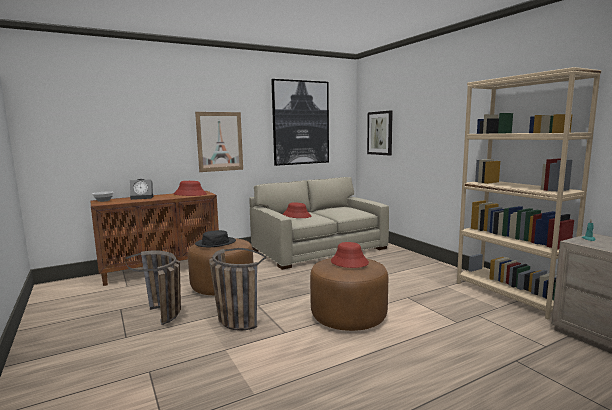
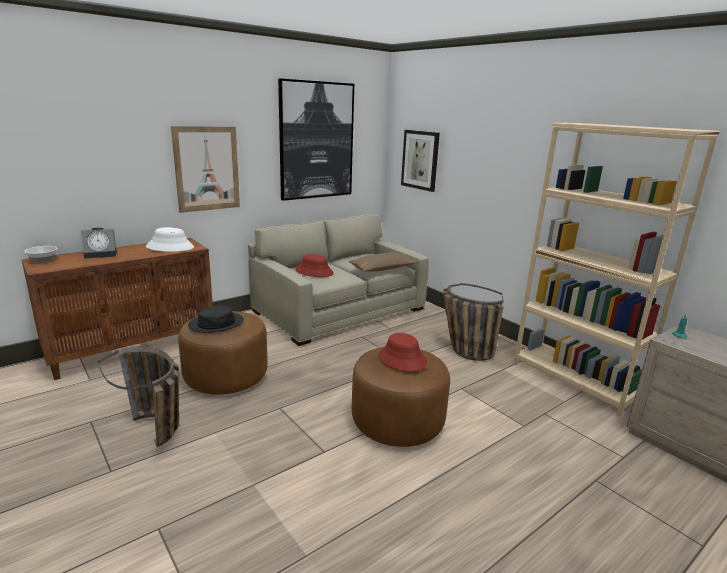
camera: 10 degrees left, 10 degrees up
red hat [174,181,207,196] -> white hat [146,227,194,252]
basket [209,248,266,331] -> basket moved to [443,283,504,361]
none -> brown pillow [348,252,419,272]

